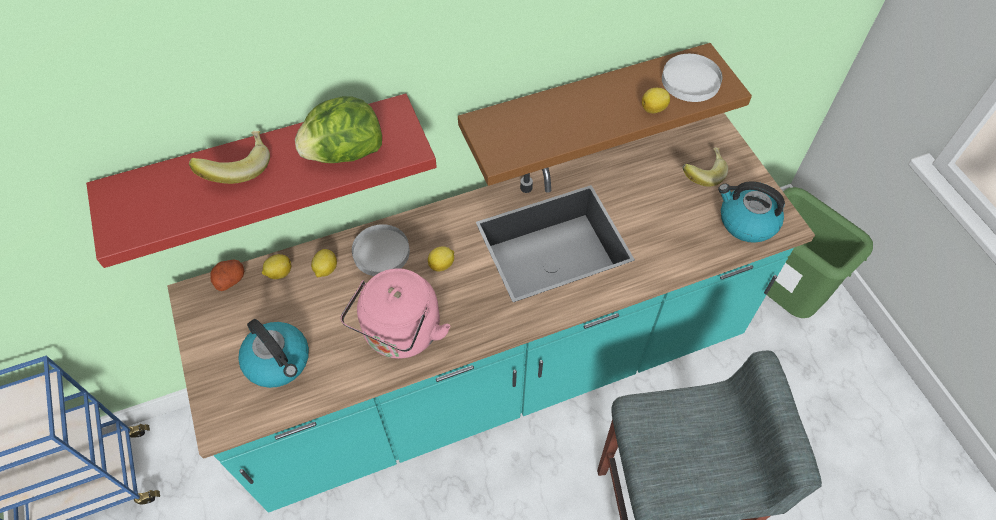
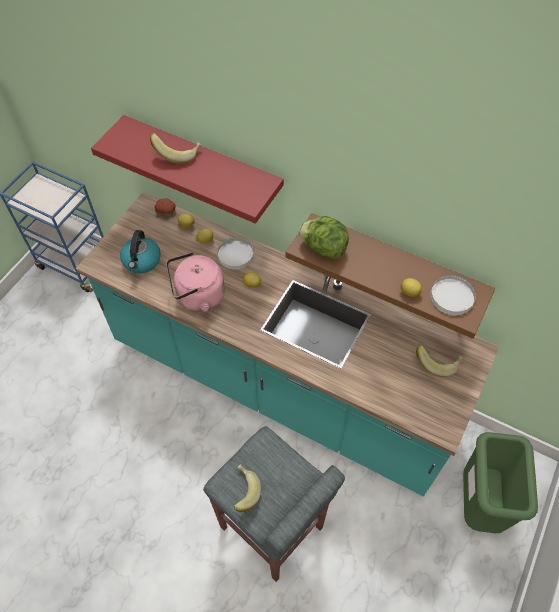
camera: 50 degrees right, 0 degrees up
lettuce [295,96,382,163] -> lettuce moved to [299,216,349,259]
kettle [718,181,785,243] -> none
none -> banana [233,464,261,512]

